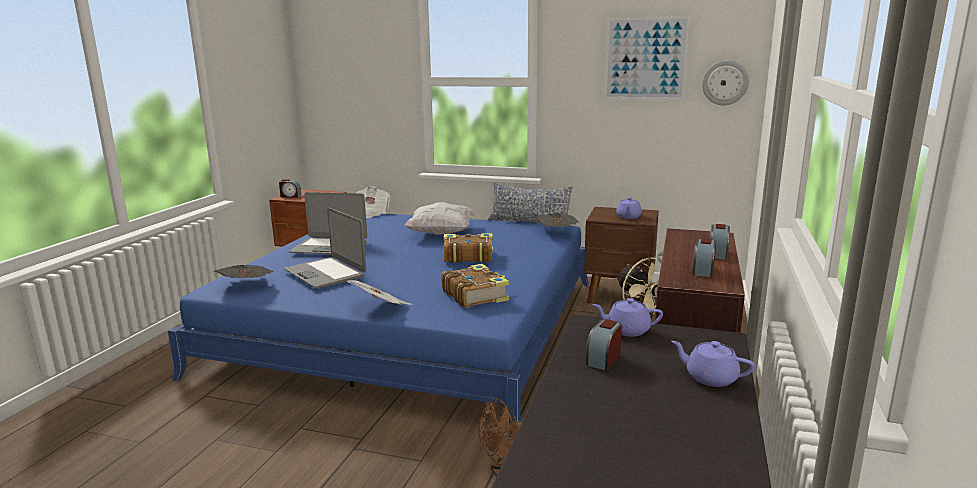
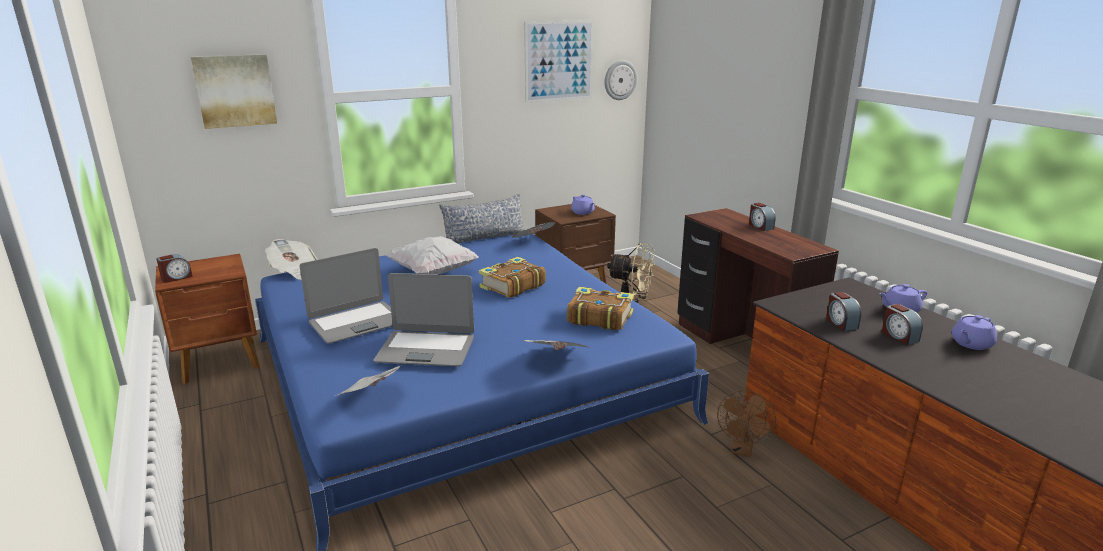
camera: 45 degrees left, 5 degrees up
purple teapot [592,298,663,336] -> purple teapot moved to [951,315,997,350]
alarm clock [693,238,716,277] -> alarm clock moved to [882,304,923,345]
none -> picture [191,54,277,129]

